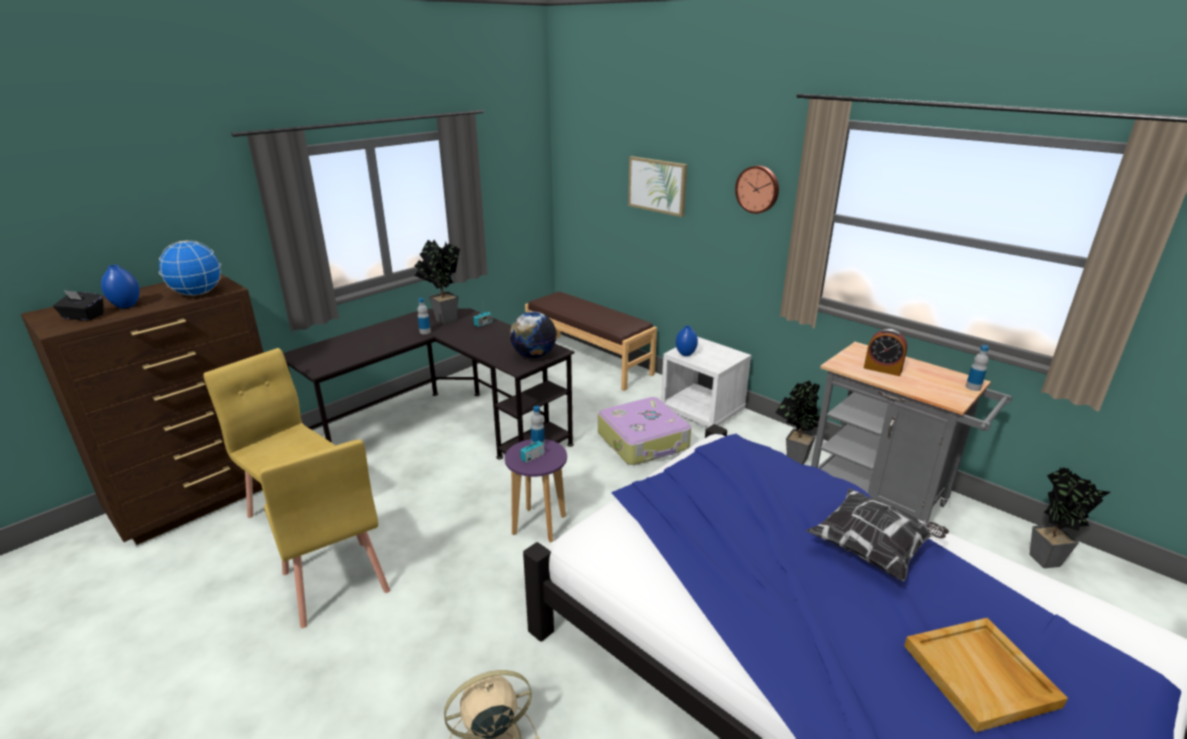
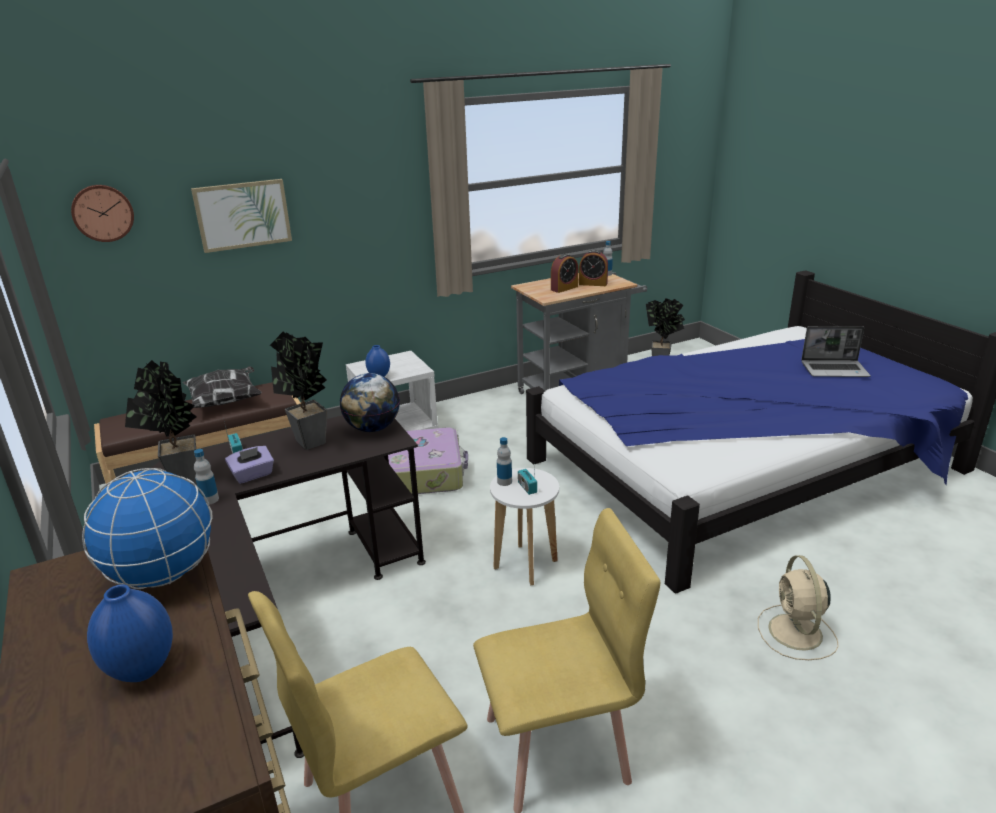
camera: 70 degrees left, 0 degrees up
black tissue box [53,290,104,321] -> none
purple stool [505,439,567,543] -> white stool [490,468,559,585]
wall clock [735,165,779,214] -> wall clock moved to [71,185,134,242]
potted plant [776,380,820,465] -> potted plant moved to [270,331,327,450]
pillow [806,489,949,581] -> pillow moved to [182,366,262,408]
beige tray [904,618,1068,733] -> laptop [801,326,871,377]
none -> purple tissue box [225,446,274,484]
none -> alarm clock [579,250,608,286]

